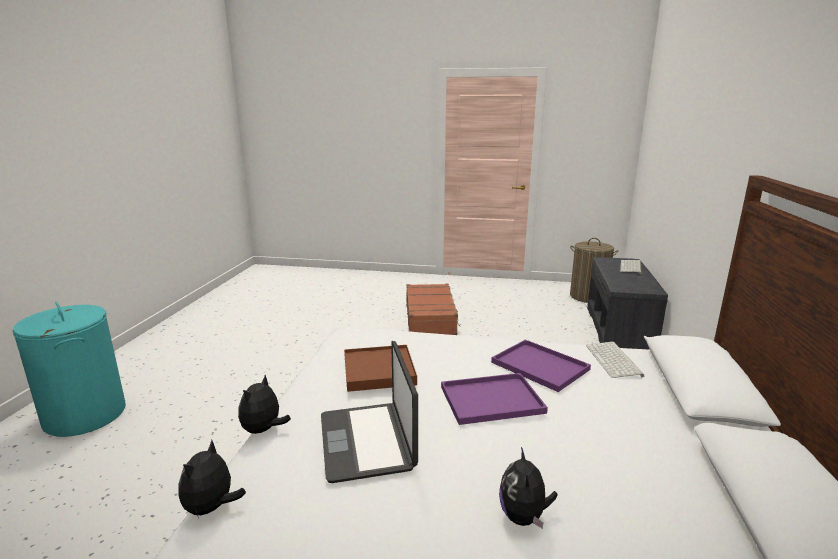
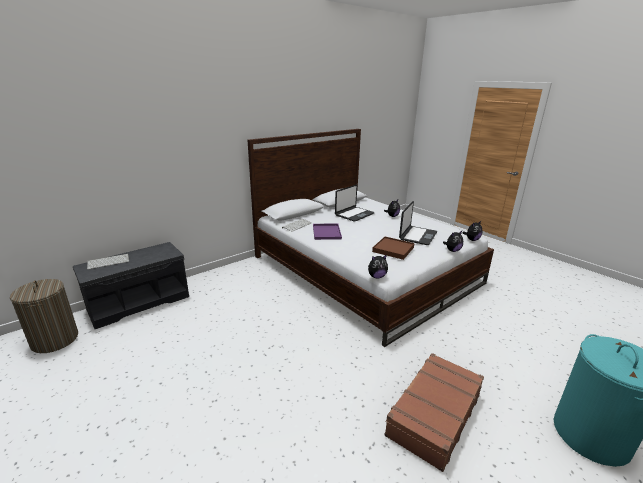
camera: 140 degrees left, 5 degrees up
brown suitcase [406,284,460,335] -> brown suitcase moved to [384,353,484,472]
purple tray [441,373,548,425] -> none
none -> laptop [335,185,375,222]
none -> plush toy [368,255,388,278]

